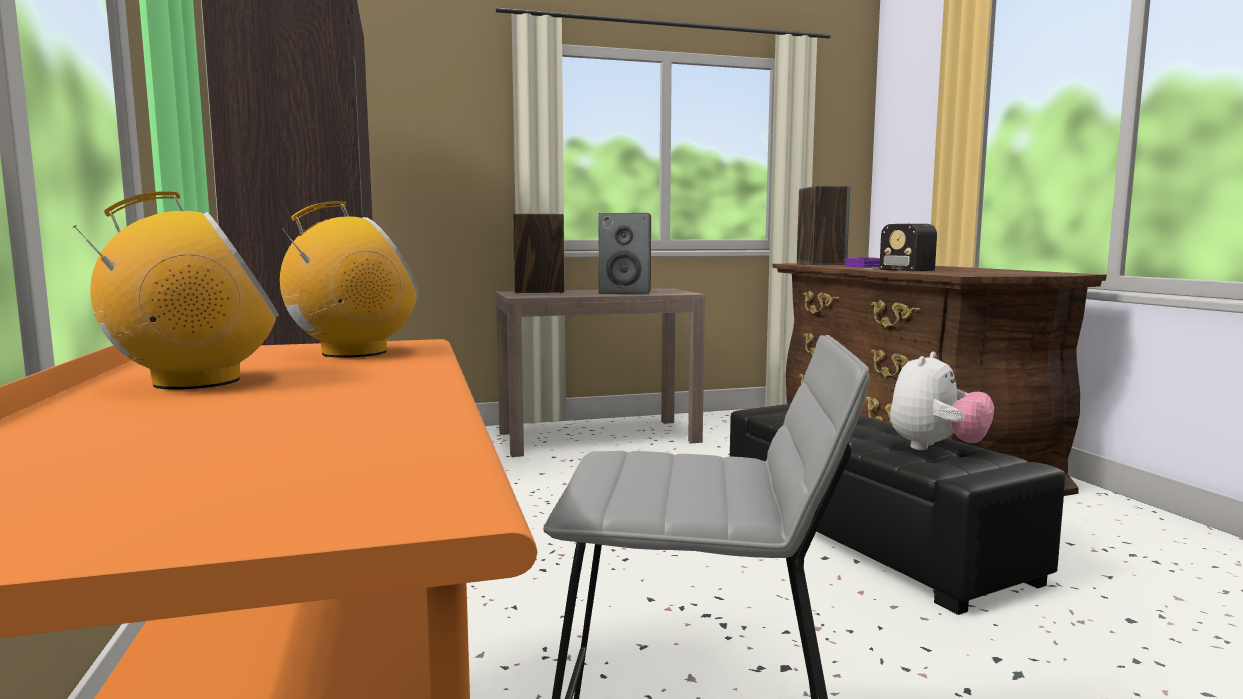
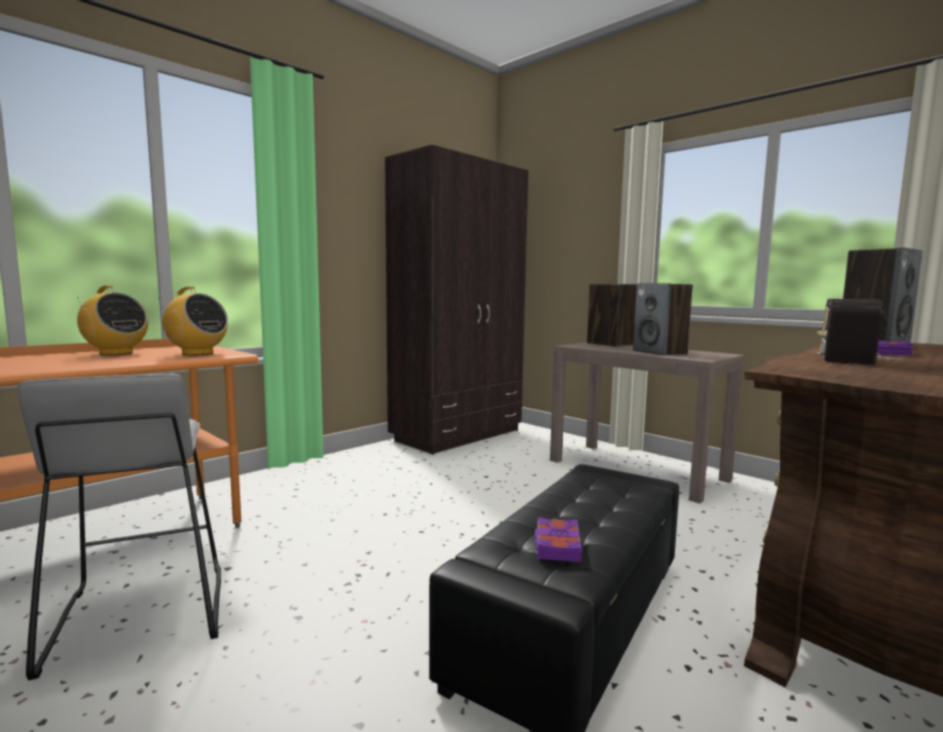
camera: 60 degrees right, 0 degrees up
plush toy [890,352,994,450] -> purple book [535,517,582,562]

